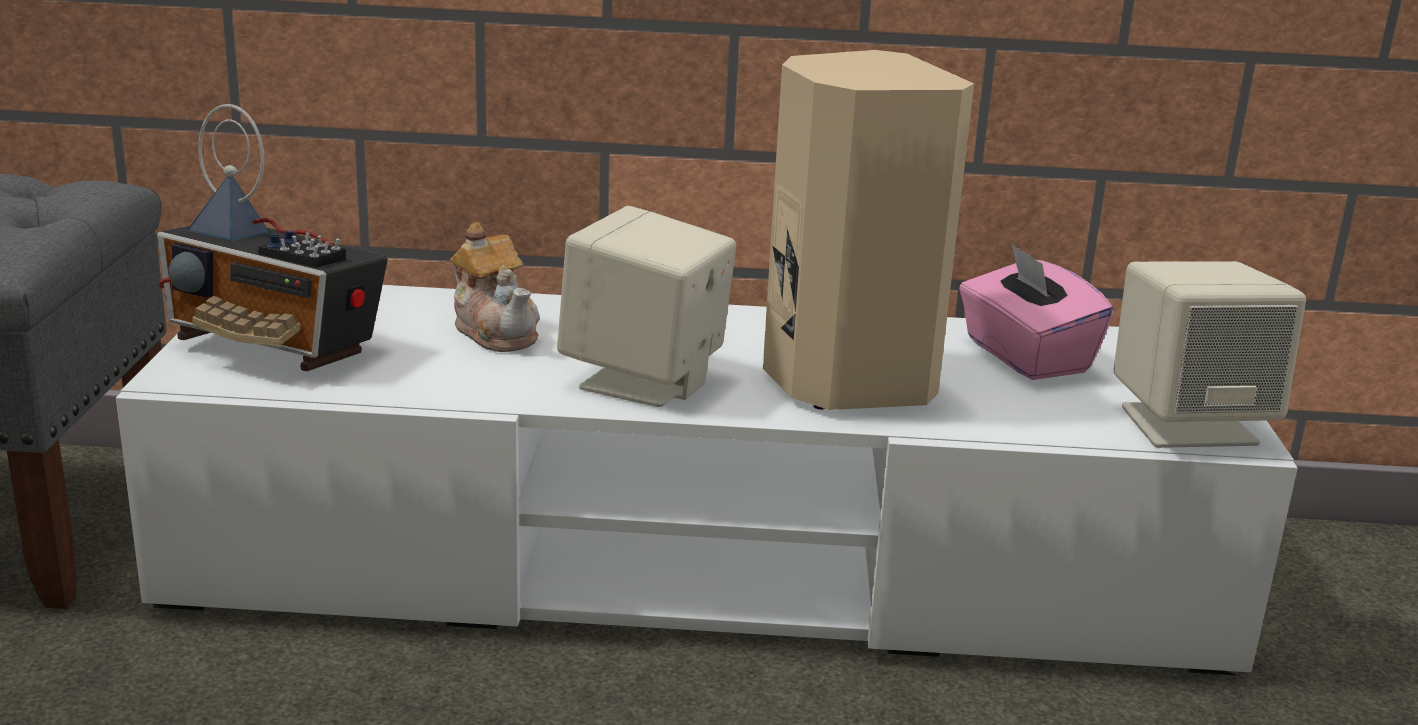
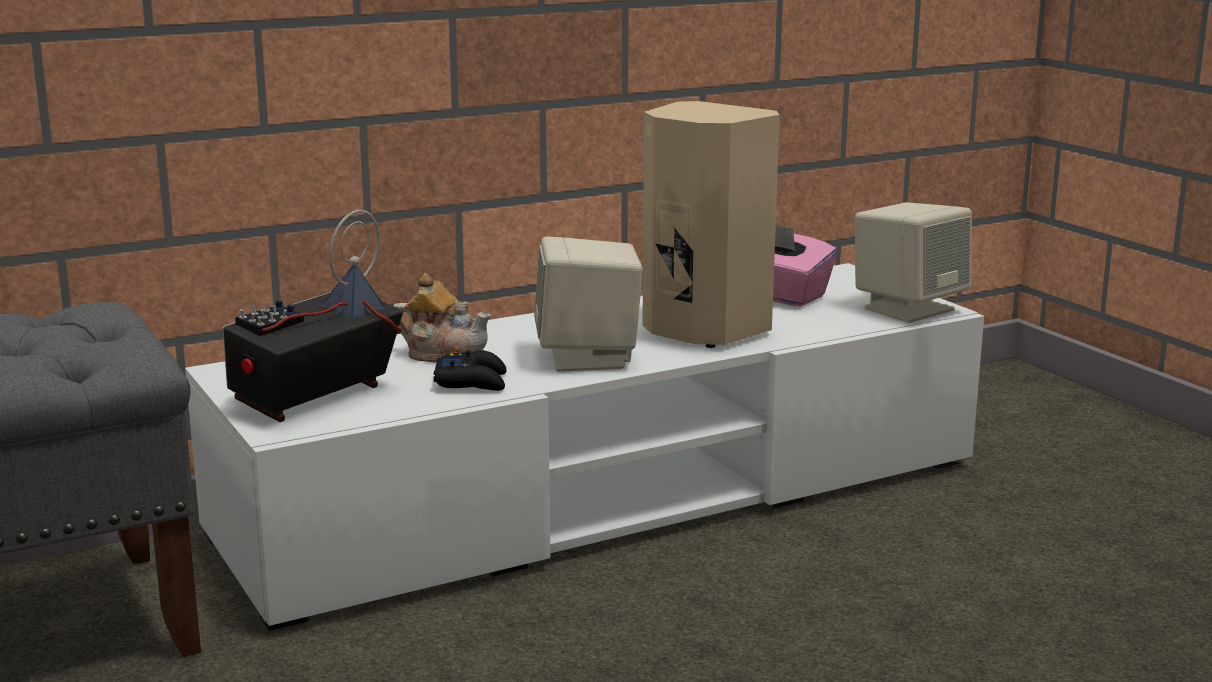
camera: 30 degrees left, 5 degrees down
radio [157,104,388,371] -> radio turned 135 degrees clockwise [223,210,403,422]
none -> black game controller [434,350,507,391]

